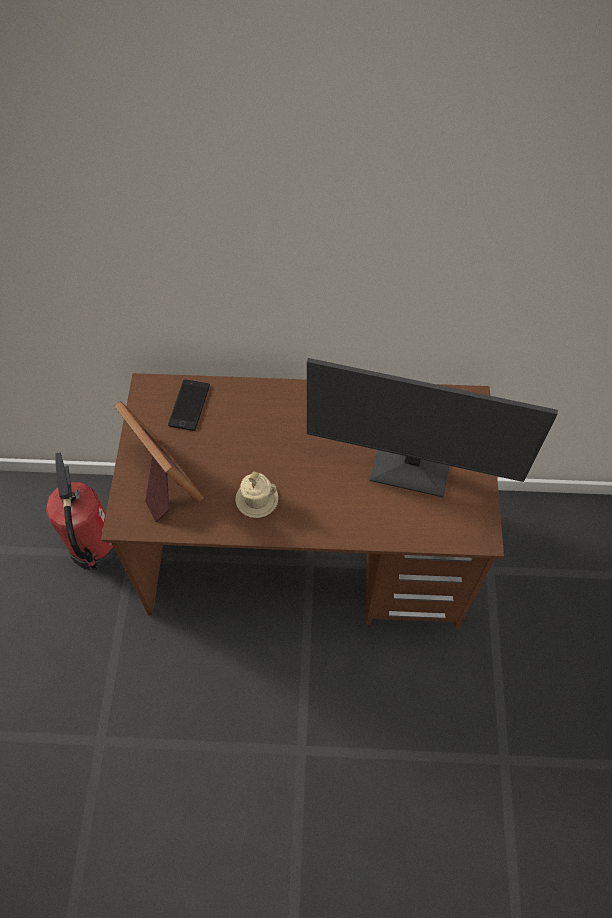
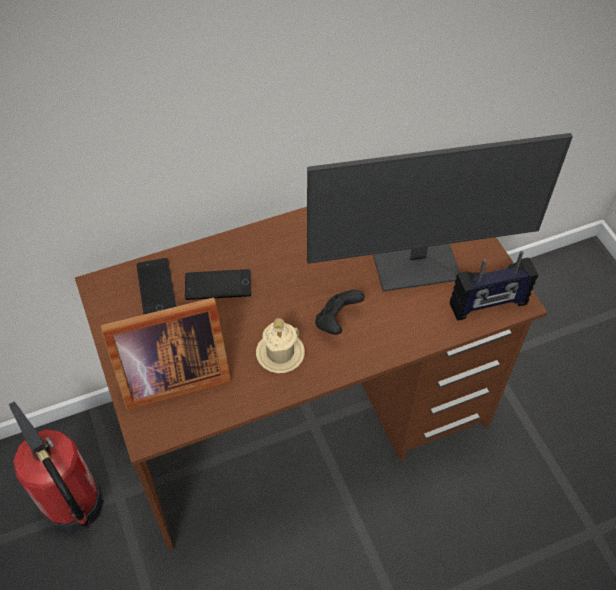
camera: 25 degrees left, 5 degrees down
picture frame [114,401,204,522] -> picture frame turned 135 degrees clockwise [101,297,231,410]
none -> phone [185,269,251,300]
none -> black game controller [315,290,365,335]
none -> radio [450,251,538,321]

